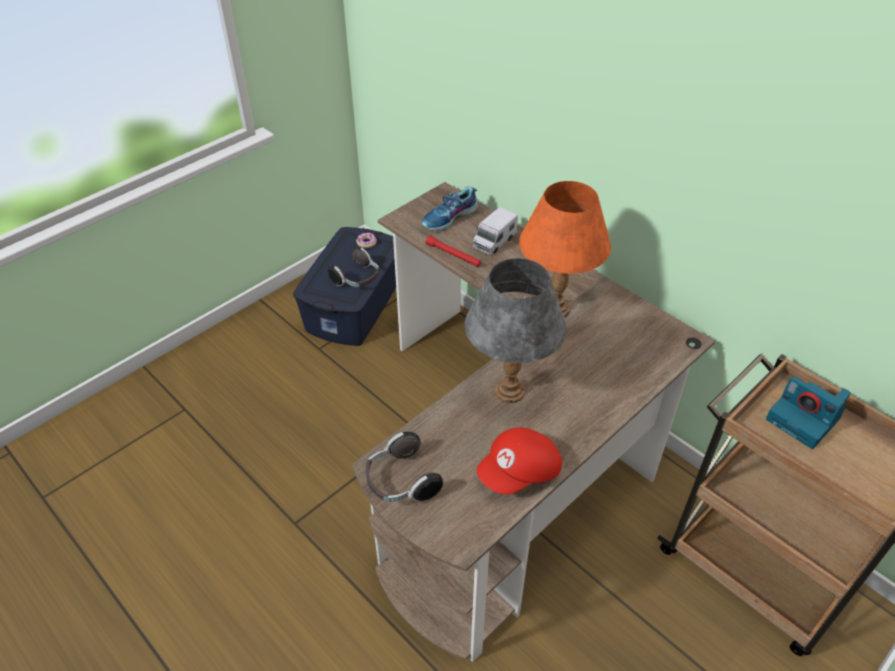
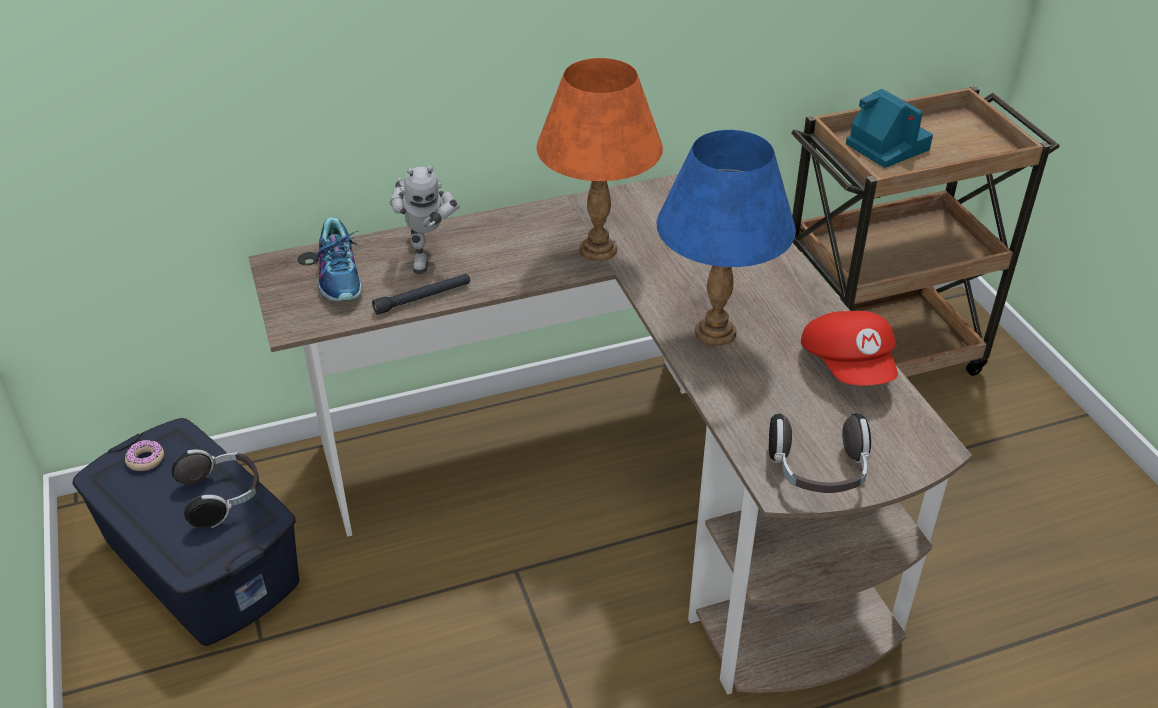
camera: 65 degrees left, 5 degrees down
red flashlight [425,235,481,267] -> black flashlight [372,274,470,315]
grey table lamp [465,258,567,403] -> blue table lamp [656,130,796,346]
toy truck [472,207,518,255] -> toy robot [390,165,460,274]
camera [766,376,851,449] -> camera turned 105 degrees counterclockwise [846,89,933,168]

